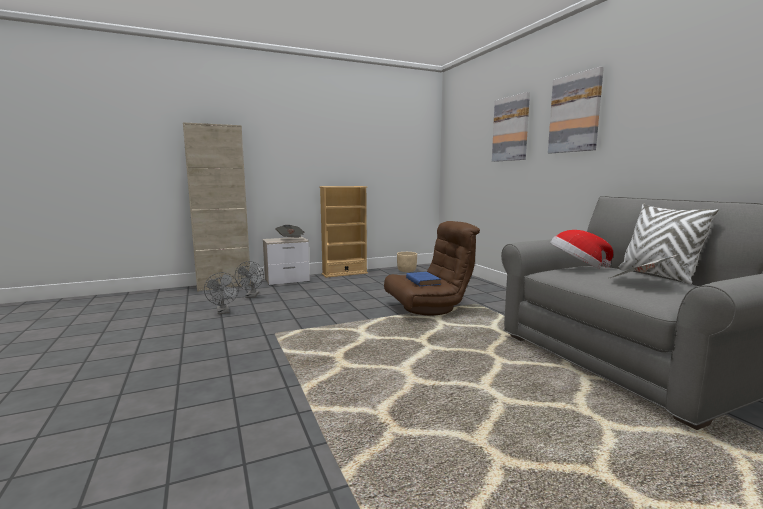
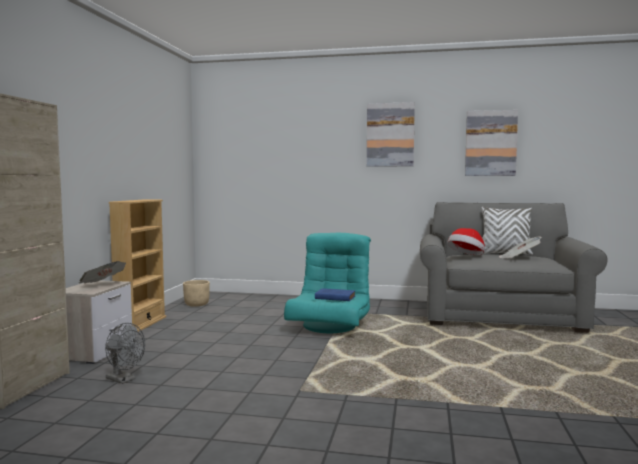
camera: 55 degrees left, 5 degrees down
grey fan [204,272,239,314] -> none
brown armchair [384,221,480,315] -> turquoise armchair [284,233,371,333]
picture [492,92,530,162] -> picture moved to [465,110,518,176]

